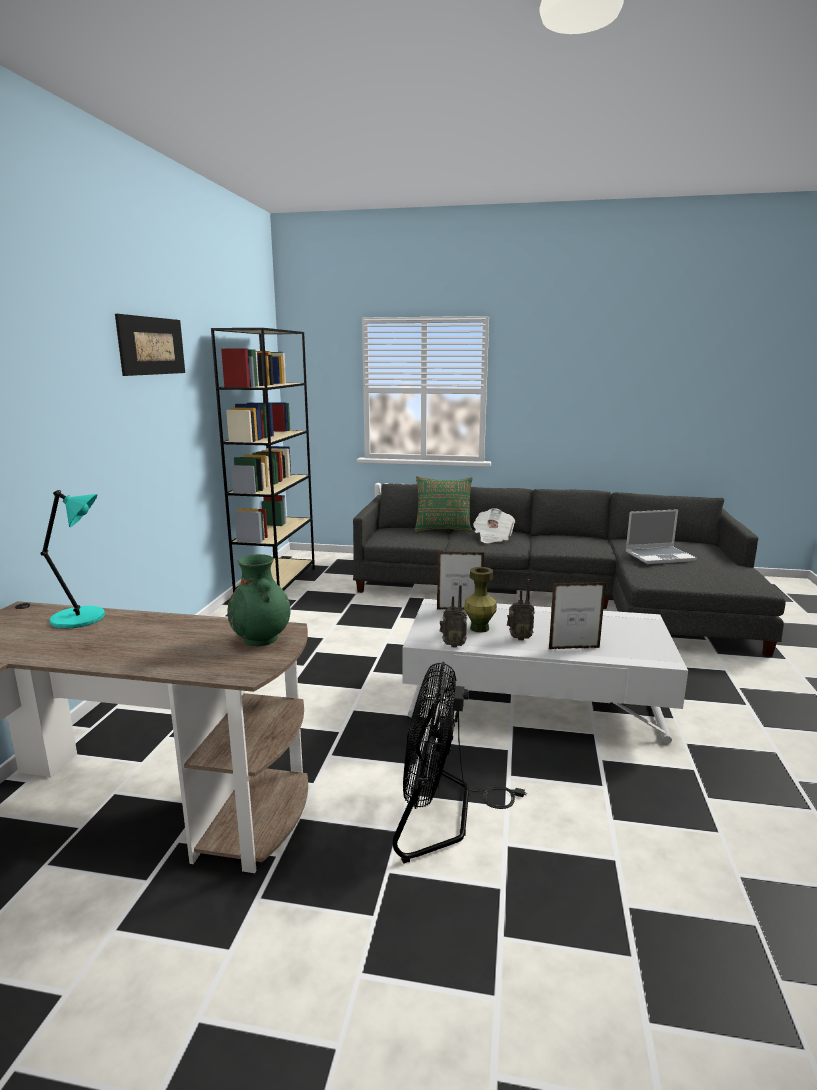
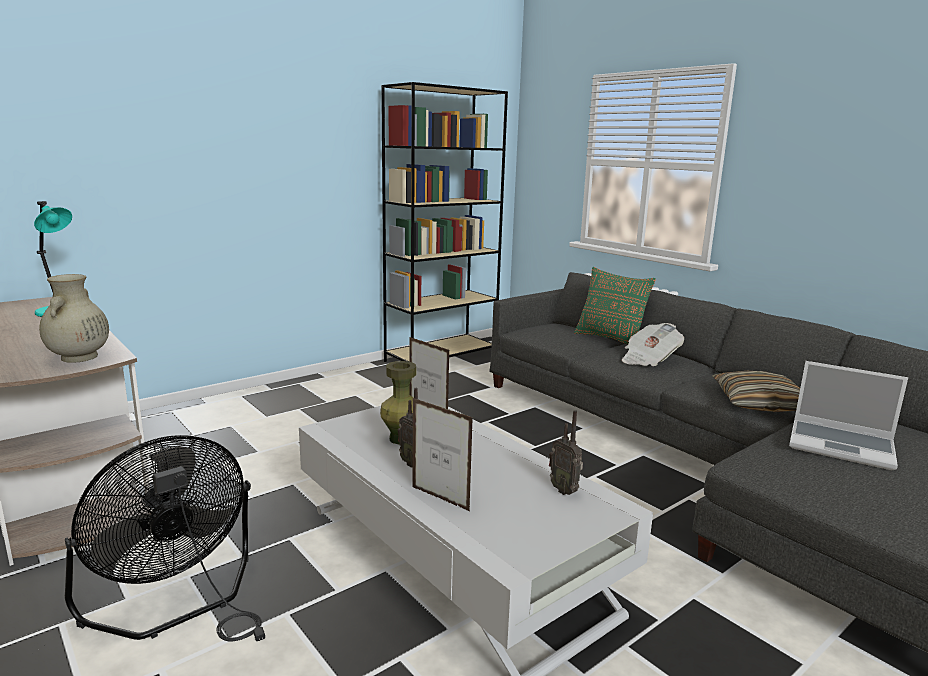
camera: 40 degrees right, 0 degrees up
picture [115,314,185,376] -> none
green vase [227,554,290,646] -> beige vase [39,274,109,362]
radio [440,585,467,648] -> radio moved to [549,410,583,495]
none -> pillow [712,371,800,412]

